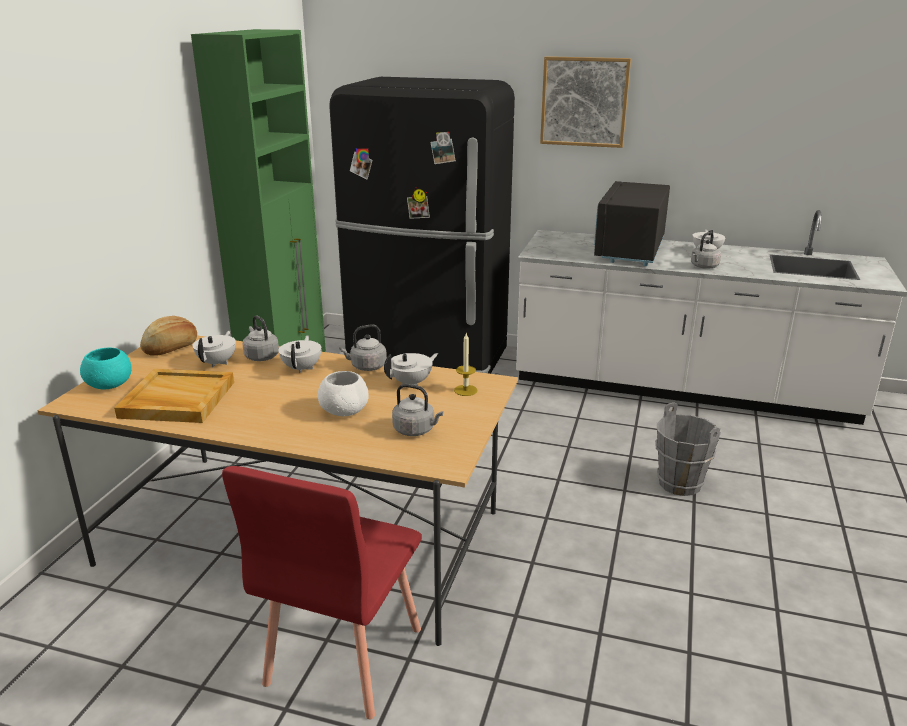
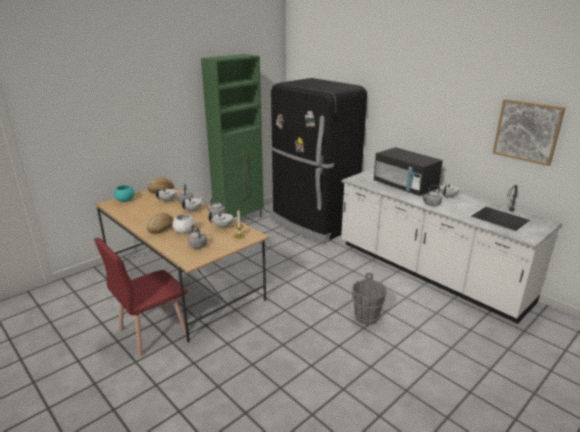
camera: 30 degrees right, 0 degrees up
beige tray [114,369,234,423] -> none
picture [540,56,631,148] -> picture moved to [493,99,565,166]
black microwave [594,181,670,266] -> black microwave turned 90 degrees counterclockwise [374,147,443,196]
none -> bread [147,213,173,234]

